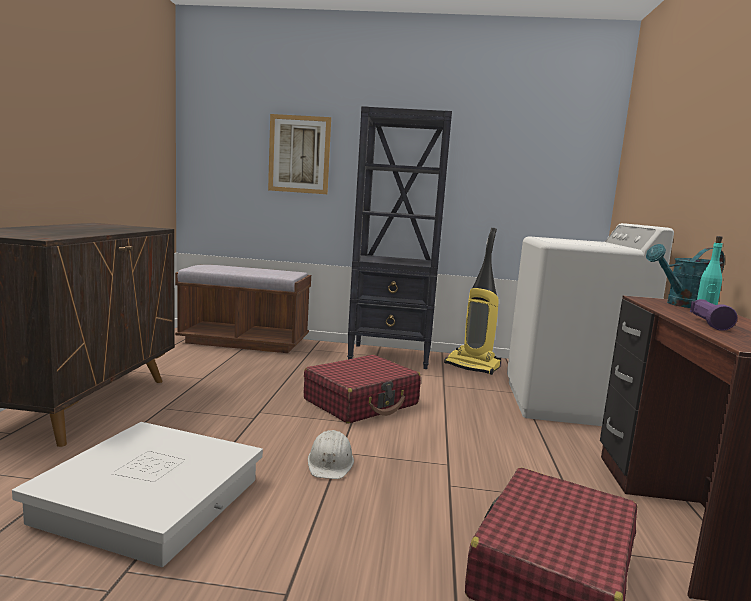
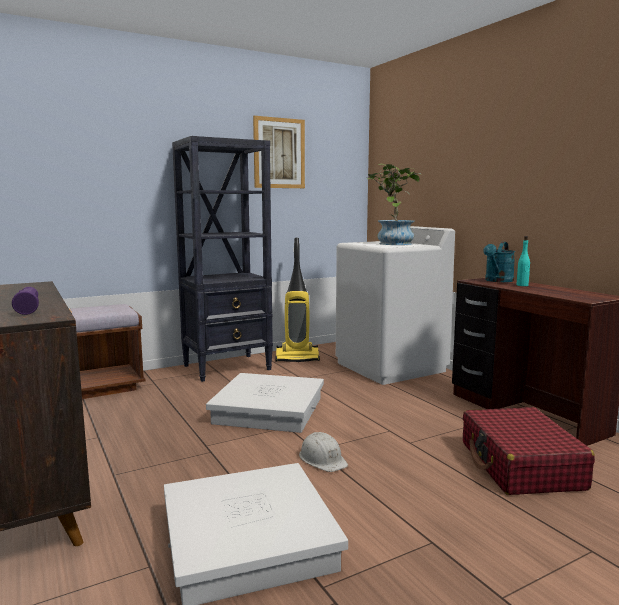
camera: 35 degrees left, 0 degrees up
picture [268,114,331,194] -> picture moved to [253,116,305,188]
red suitcase [304,355,421,423] -> white storage box [206,373,324,433]
purple flashlight [690,299,737,331] -> purple flashlight moved to [12,287,39,315]
none -> potted plant [363,164,423,245]

